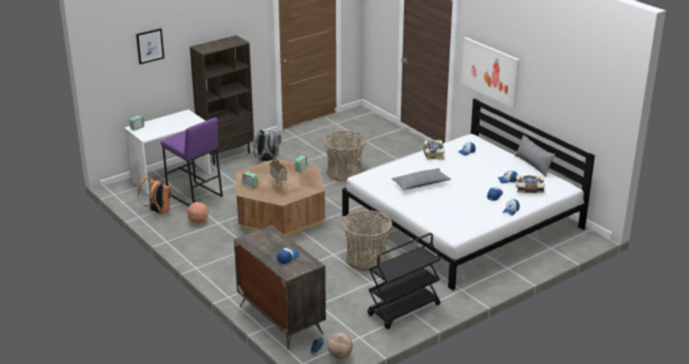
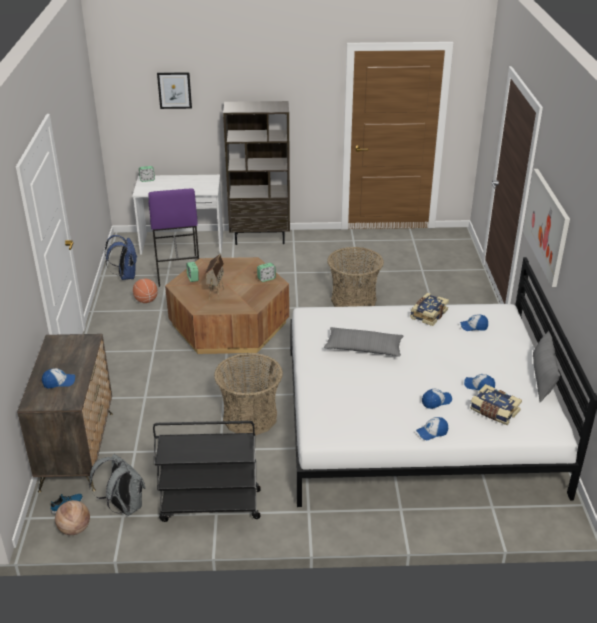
camera: 35 degrees right, 5 degrees up
orange backpack [138,177,172,214] -> blue backpack [104,235,137,280]
grey backpack [253,130,281,161] -> grey backpack moved to [89,454,146,516]

